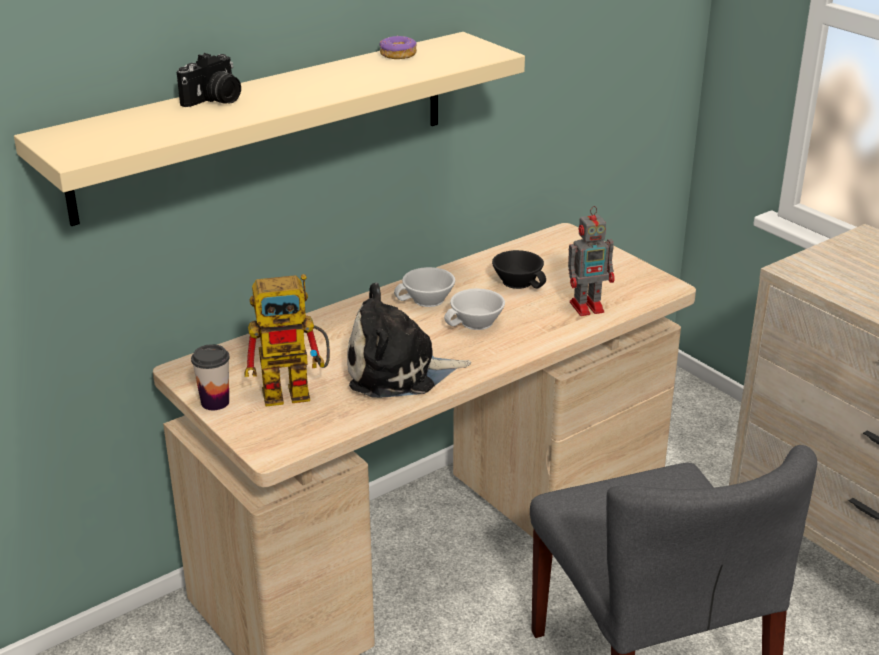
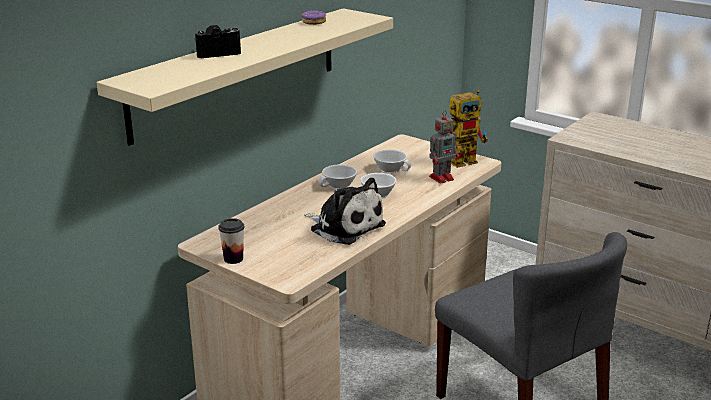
camera: 15 degrees left, 5 degrees down
camera [177,53,241,107] -> camera turned 135 degrees counterclockwise [195,25,241,58]
toy robot [245,274,330,406] -> toy robot moved to [449,90,488,168]
plush toy [347,282,471,398] -> plush toy turned 120 degrees counterclockwise [304,178,386,245]
black cup [492,250,546,289] -> white cup [373,150,411,173]

